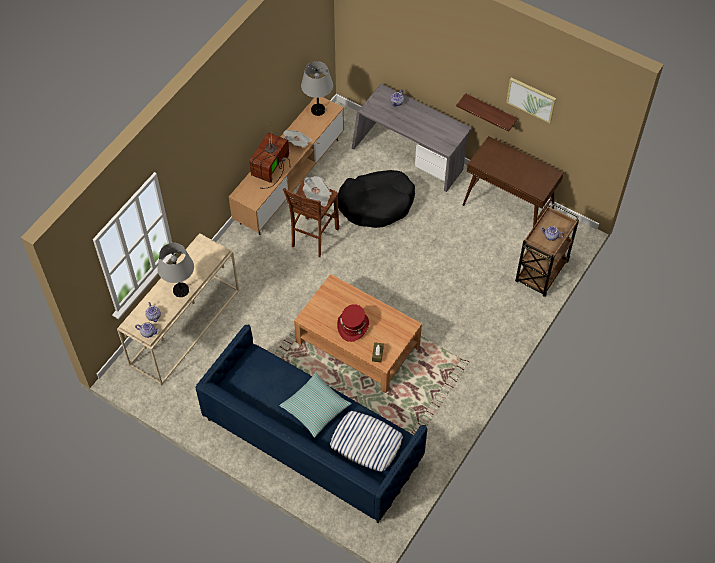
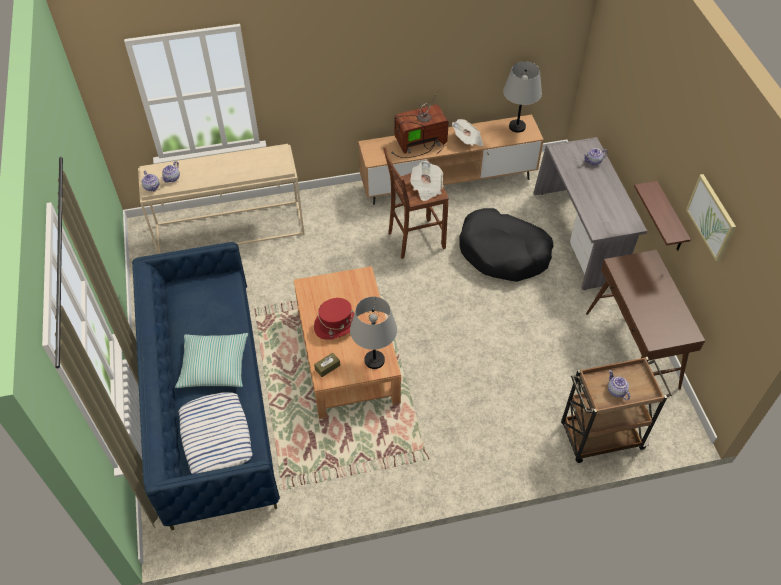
camera: 45 degrees right, 5 degrees down
grey table lamp [158,243,194,297] -> grey table lamp moved to [350,297,397,369]

